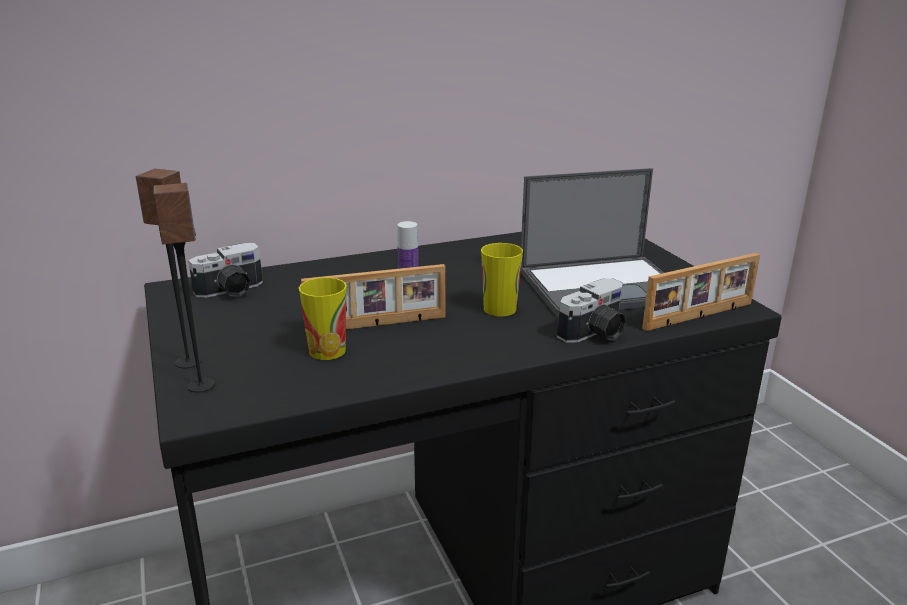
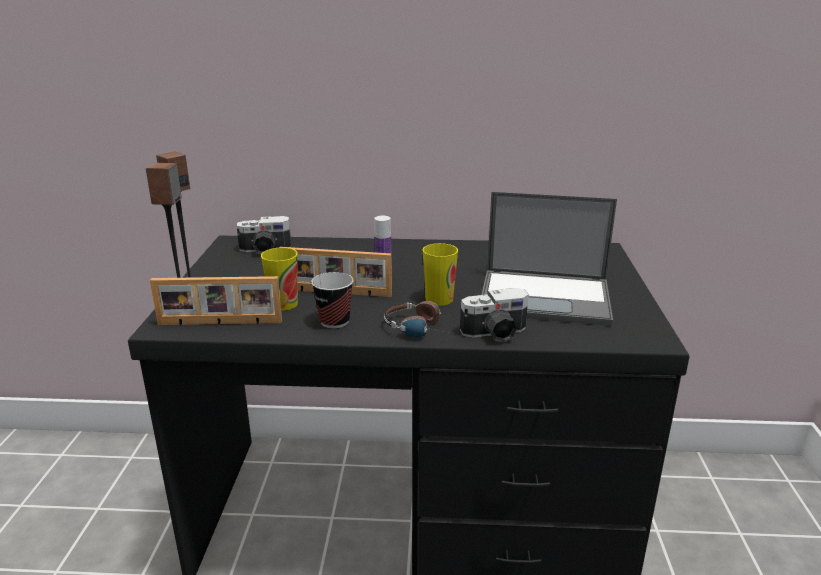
camera: 25 degrees right, 0 degrees up
picture frame [642,253,760,331] -> picture frame moved to [150,276,282,326]
none -> cup [311,272,353,329]
none -> headphones [384,301,446,338]

